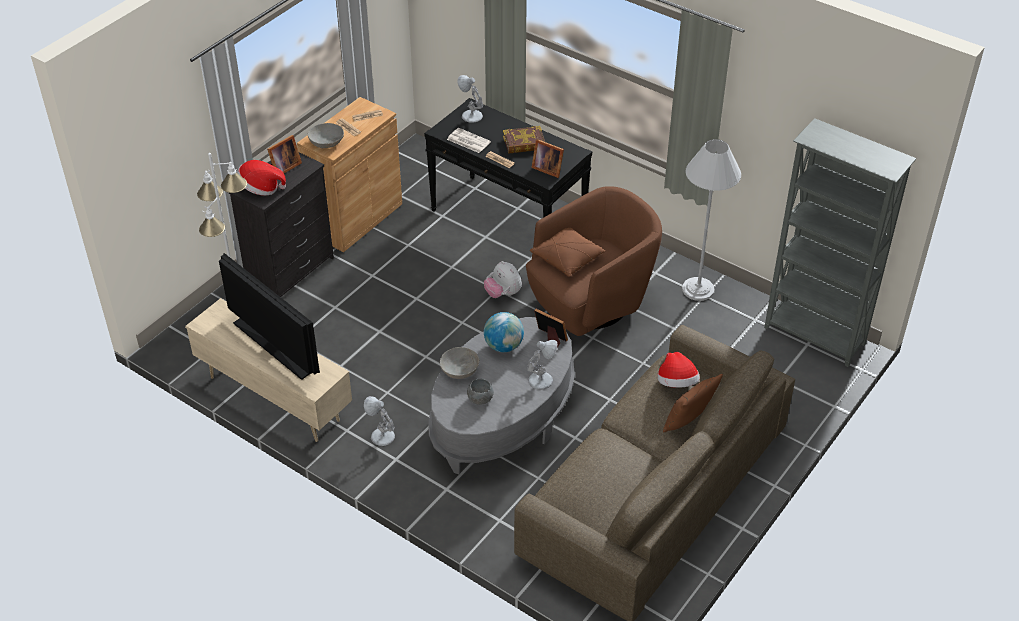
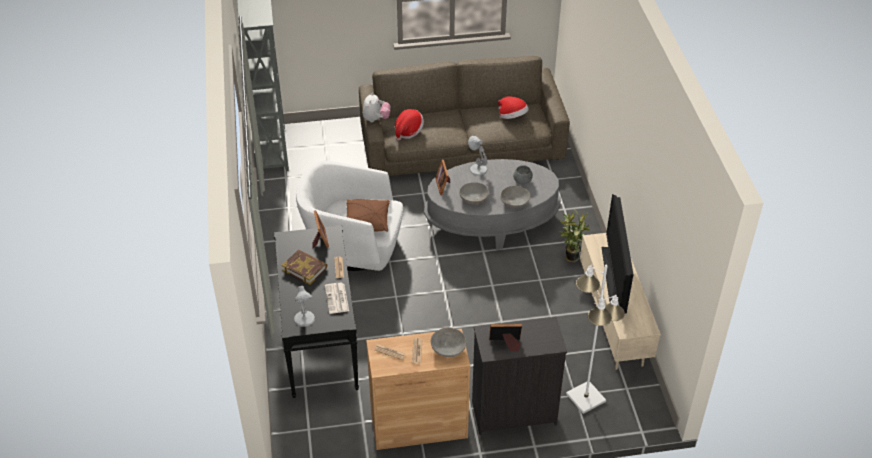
camera: 135 degrees left, 0 degrees up
hat [236,160,286,196] -> hat moved to [498,97,529,119]
white table lamp [364,396,395,446] -> potted plant [559,210,590,262]
plush toy [484,261,522,298] -> plush toy moved to [363,93,391,123]
globe [484,312,524,352] -> grey bowl [459,182,489,204]
brown armchair [526,186,662,336] -> white armchair [296,161,403,271]
brown pillow [663,374,723,432] -> none
white floor lamp [682,139,741,301] -> none

